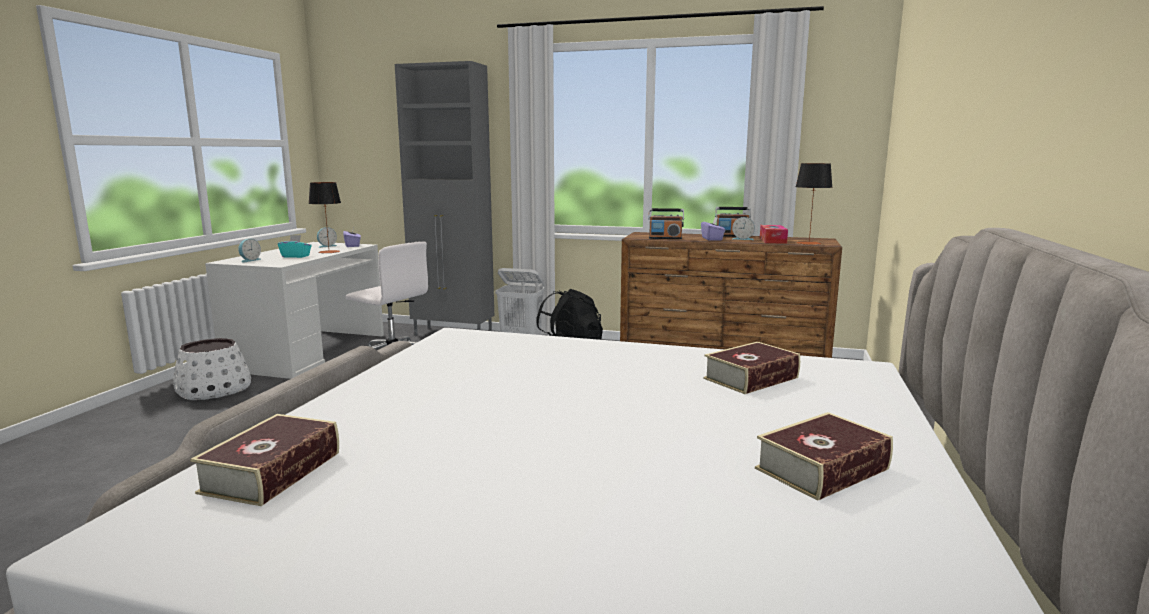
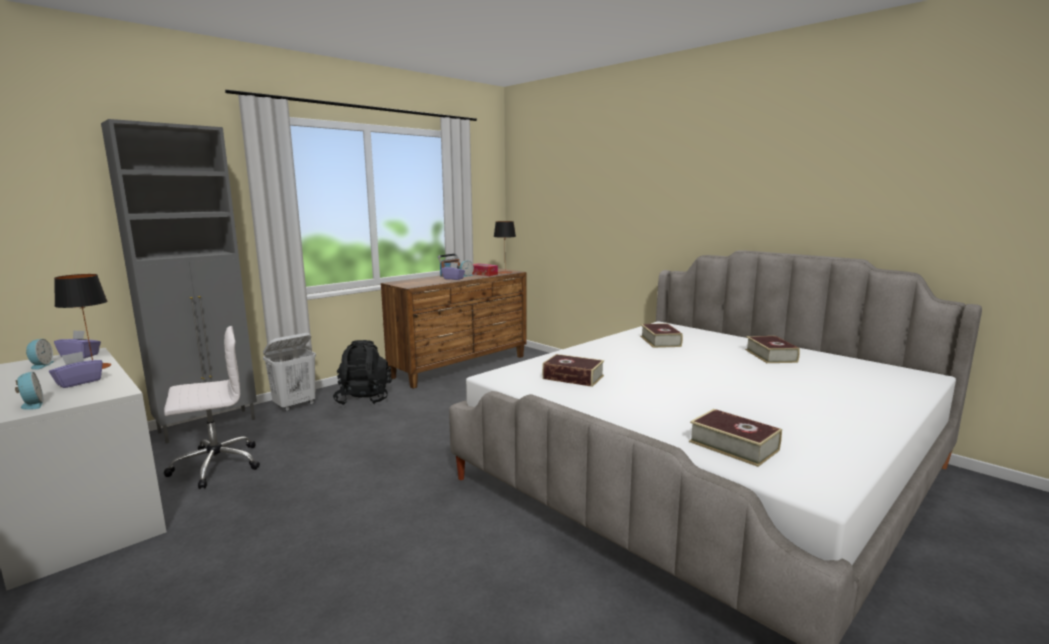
camera: 60 degrees left, 0 degrees up
white planter [173,338,251,400] -> none
turquoise tissue box [278,235,312,258] -> purple tissue box [49,352,103,388]
radio [648,208,684,239] -> none
none -> book [542,354,604,387]

